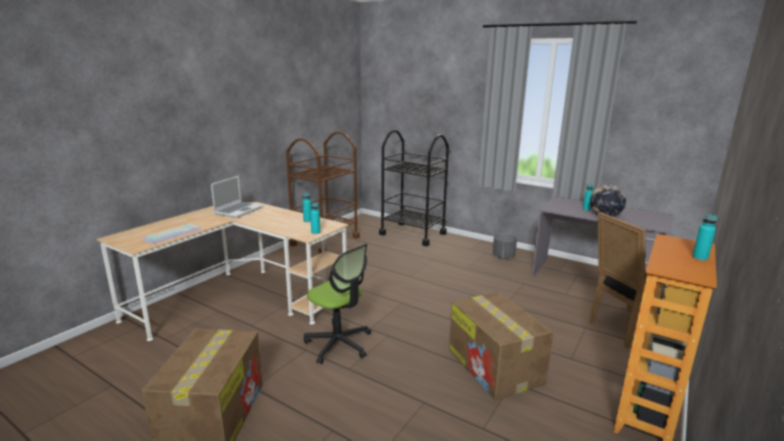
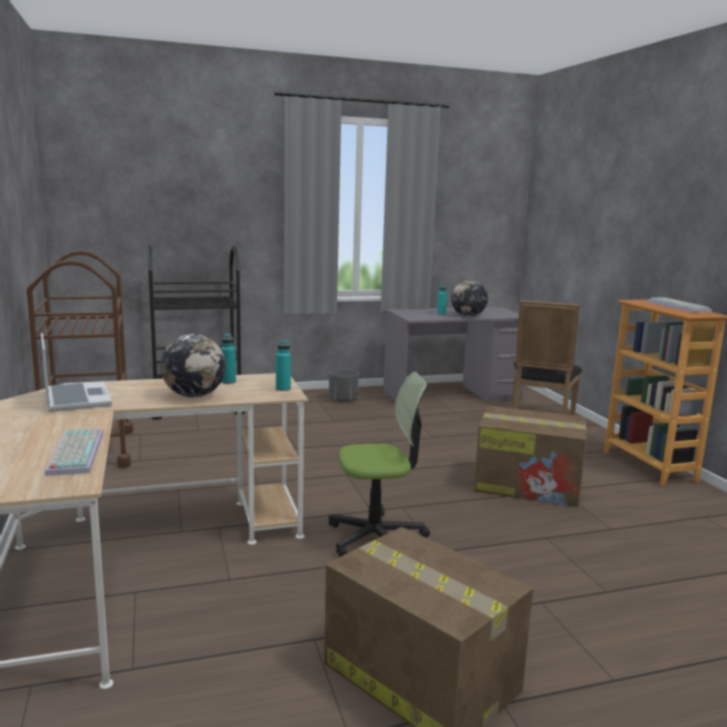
camera: 50 degrees left, 5 degrees down
turquoise bottle [692,214,718,261] -> keyboard [647,297,712,313]
none -> globe [161,334,226,398]

